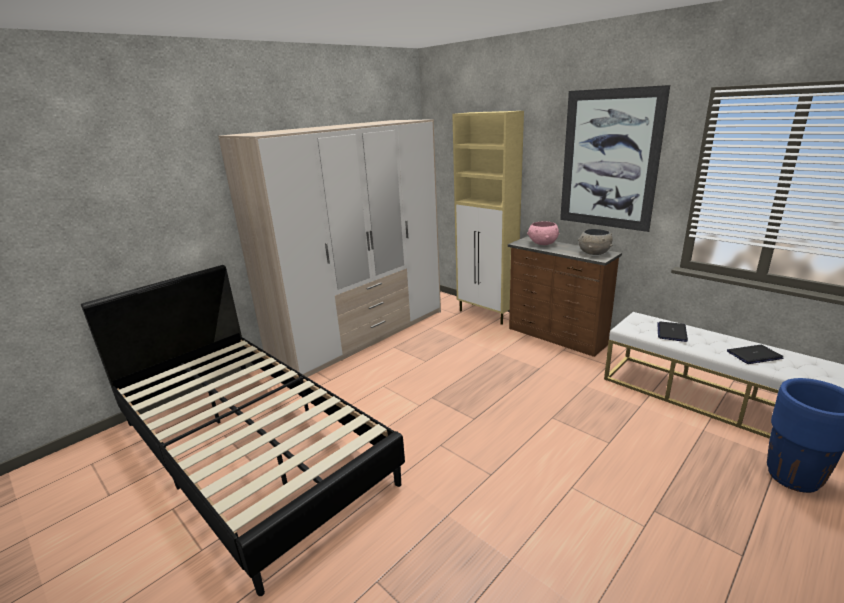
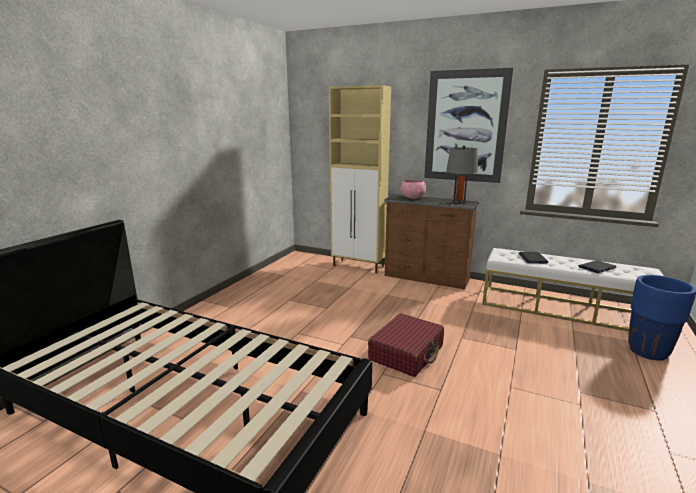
camera: 20 degrees left, 5 degrees down
wardrobe [218,119,441,377] -> none
grey bowl [578,229,613,255] -> grey table lamp [446,146,478,204]
none -> red suitcase [368,313,444,377]

